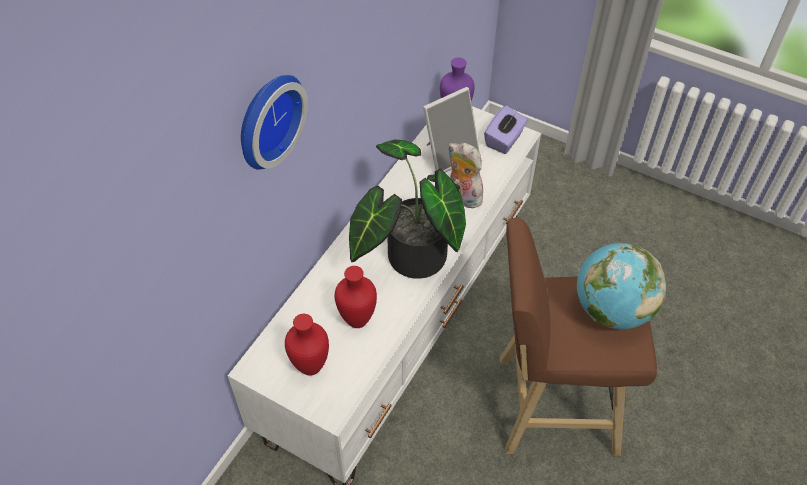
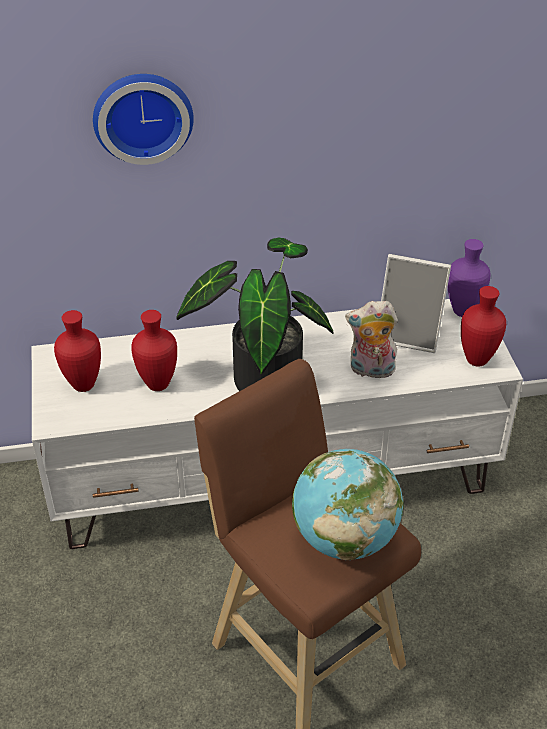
camera: 50 degrees right, 10 degrees down
plush toy [448,143,483,208] -> plush toy turned 90 degrees counterclockwise [345,301,398,379]
purple tissue box [484,105,528,154] -> red vase [461,286,506,366]

